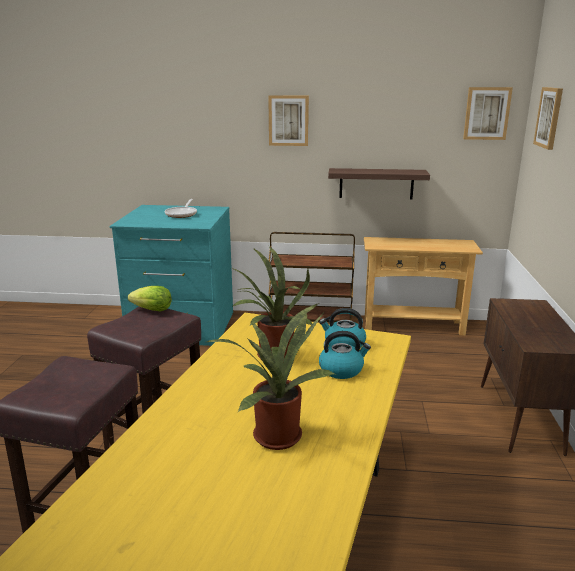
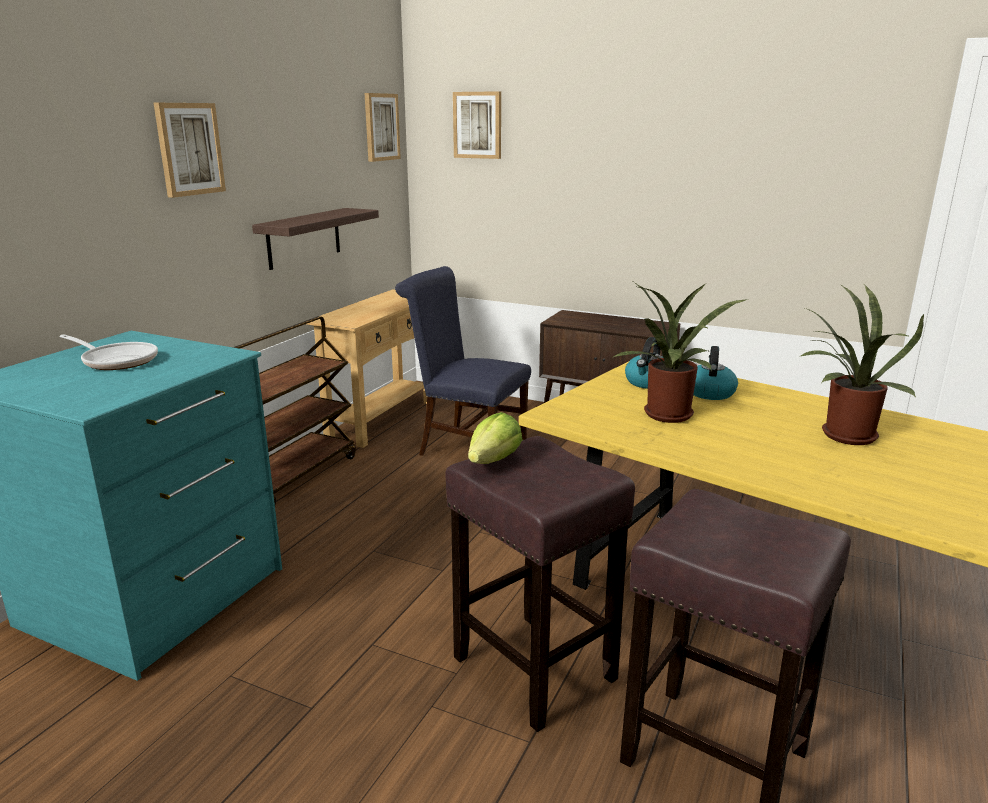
camera: 70 degrees left, 0 degrees up
none -> blue chair [395,266,531,456]

